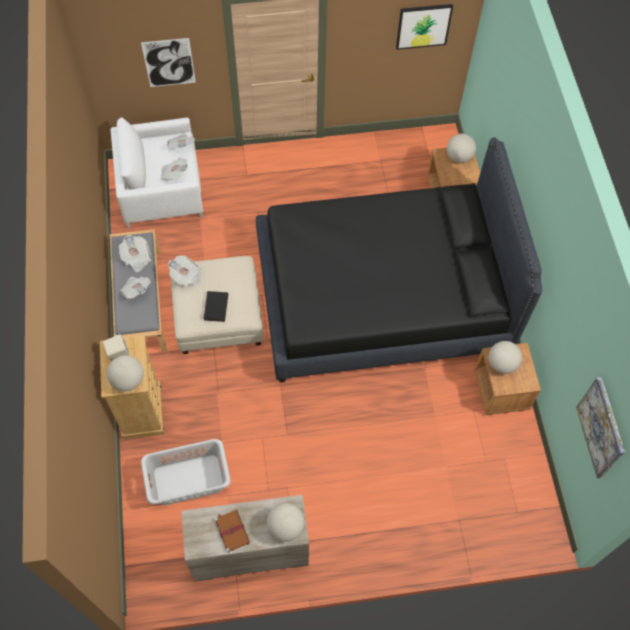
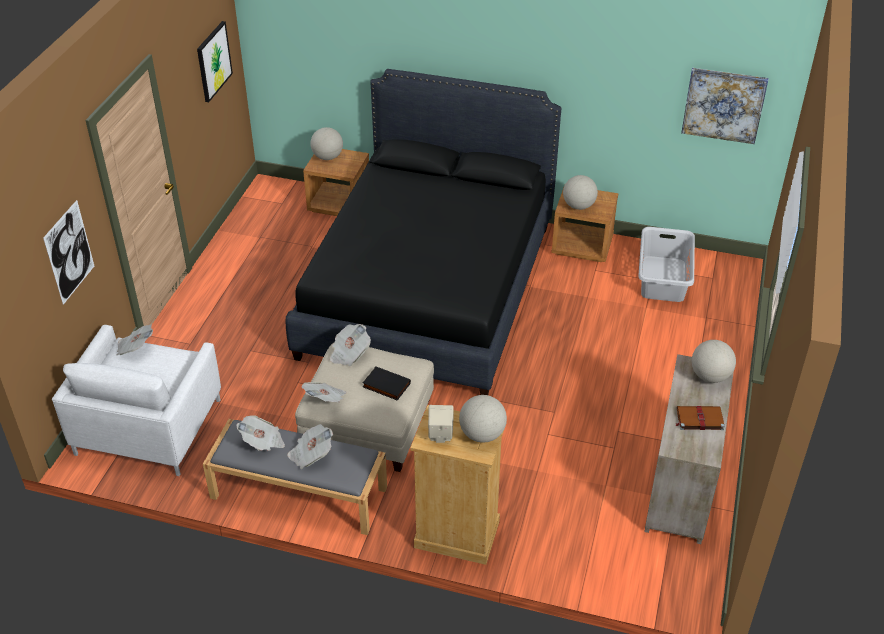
camera: 65 degrees left, 20 degrees down
grey laundry basket [141,439,231,505] -> grey laundry basket moved to [638,227,695,302]
newspaper [160,158,188,180] -> newspaper moved to [329,324,371,366]

